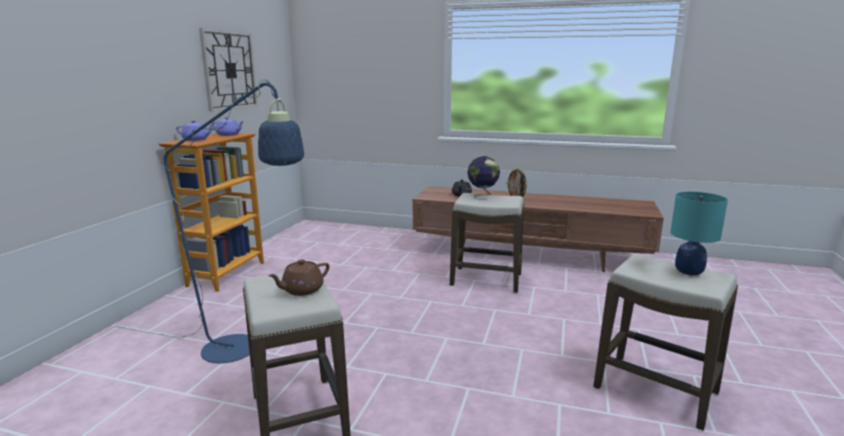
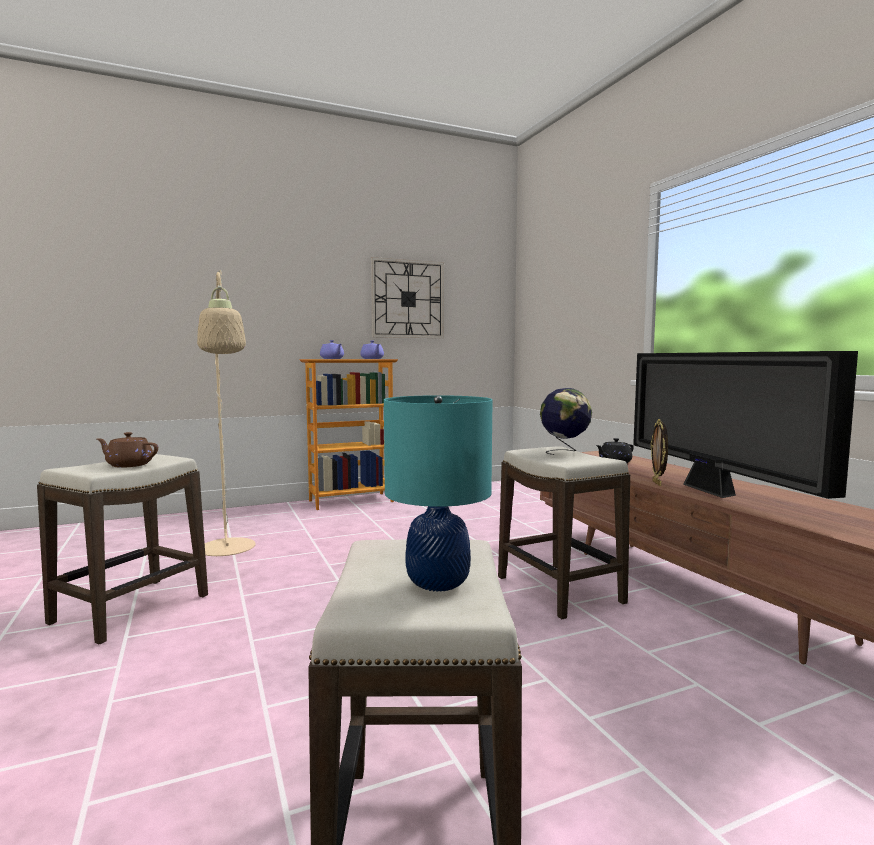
camera: 50 degrees right, 10 degrees down
blue floor lamp [115,80,304,363] -> beige floor lamp [197,270,256,556]
none -> television [633,351,858,499]

